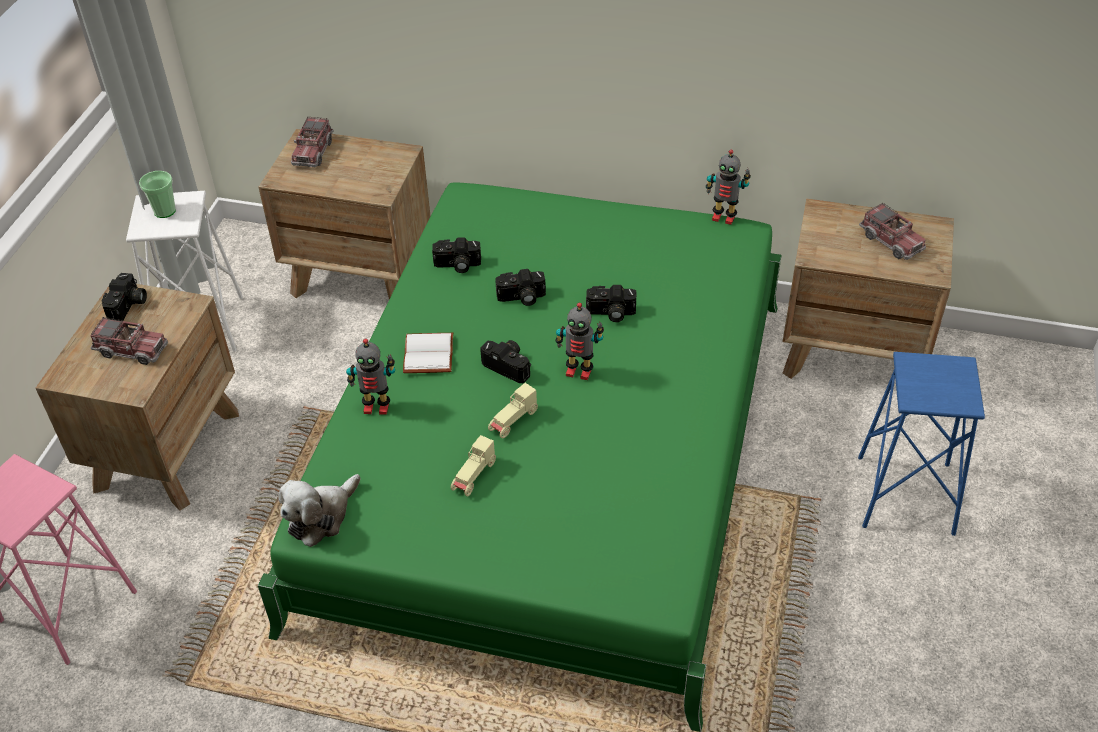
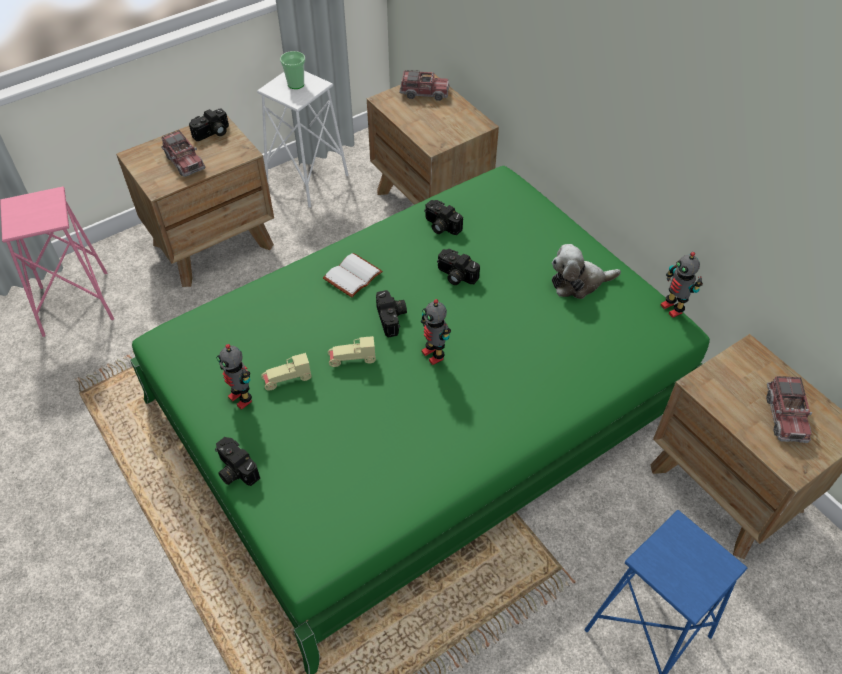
camera: 40 degrees right, 5 degrees up
plush toy [278,474,360,547] -> plush toy moved to [552,244,621,299]
toy truck [291,117,334,167] -> toy truck turned 135 degrees counterclockwise [399,70,449,101]
toy robot [346,339,395,415] -> toy robot moved to [217,344,252,410]
camera [586,285,636,322] -> camera moved to [215,437,260,486]

